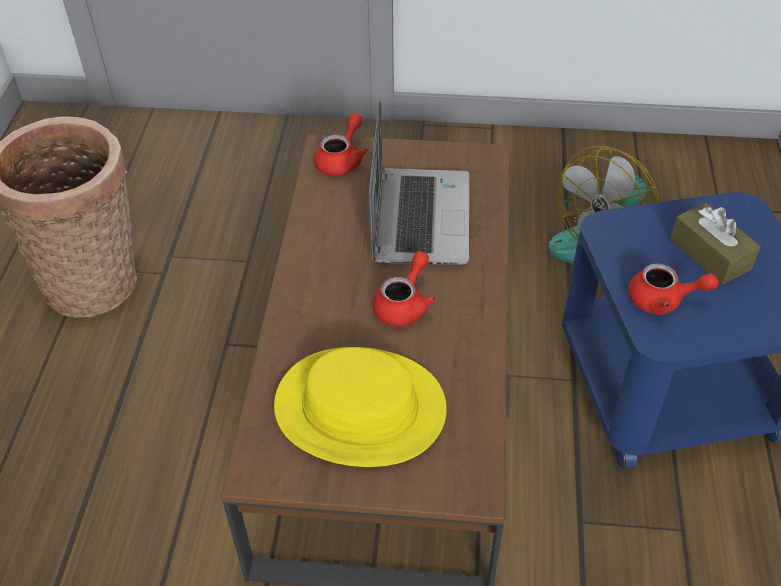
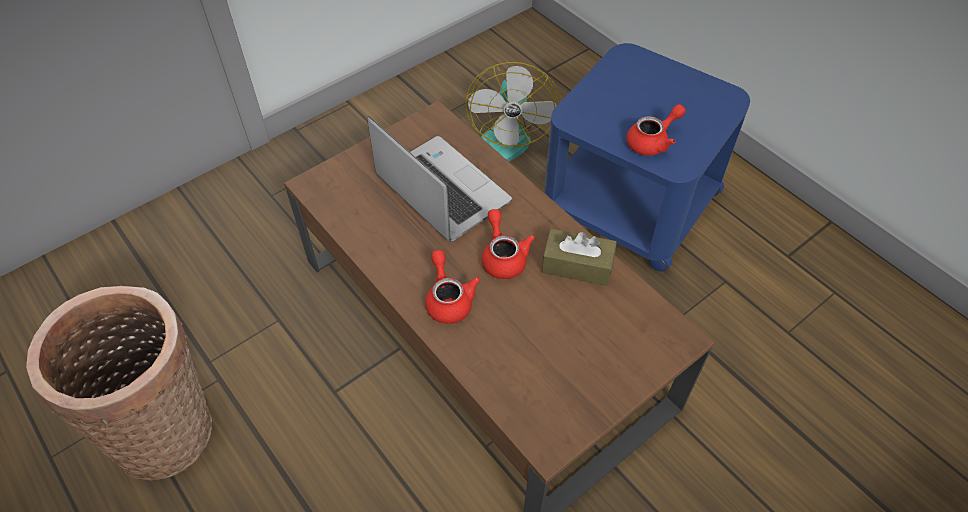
camera: 45 degrees left, 5 degrees up
yellow hat [274,347,447,467] -> none
red teapot [314,113,368,177] -> red teapot moved to [425,250,480,324]
brown tissue box [670,202,761,285] -> brown tissue box moved to [542,229,617,286]

